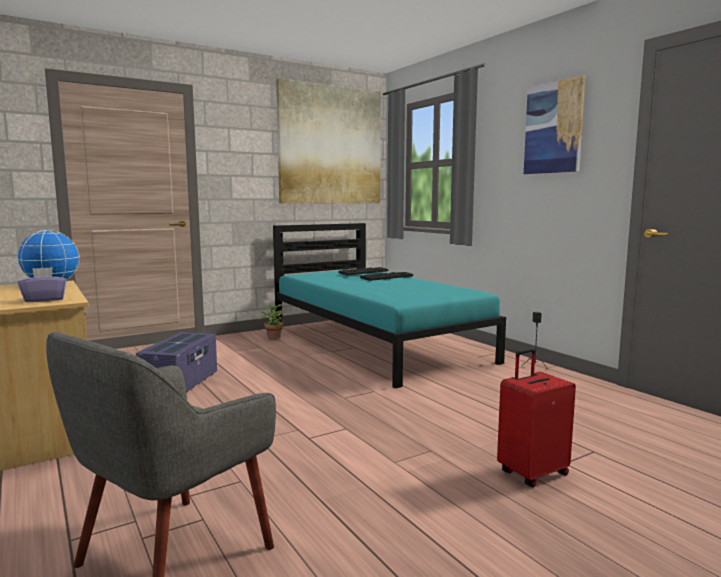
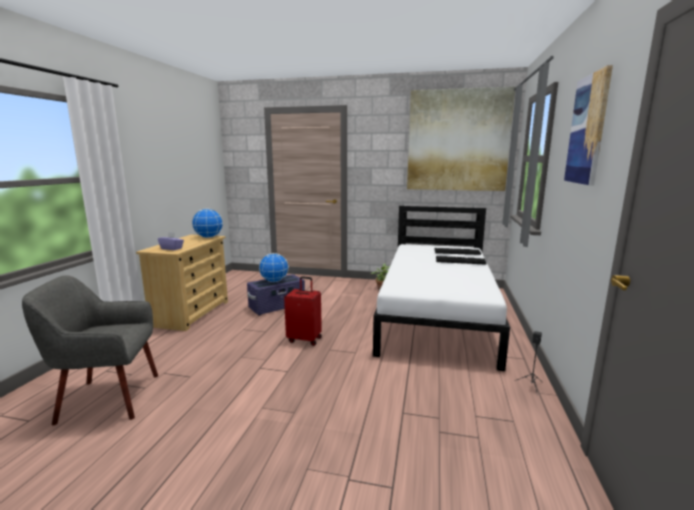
camera: 45 degrees right, 5 degrees up
turquoise bed [273,223,506,388] -> white bed [373,206,510,371]
red suitcase [497,348,576,487] -> red suitcase moved to [284,276,322,346]
none -> globe [259,253,289,282]

